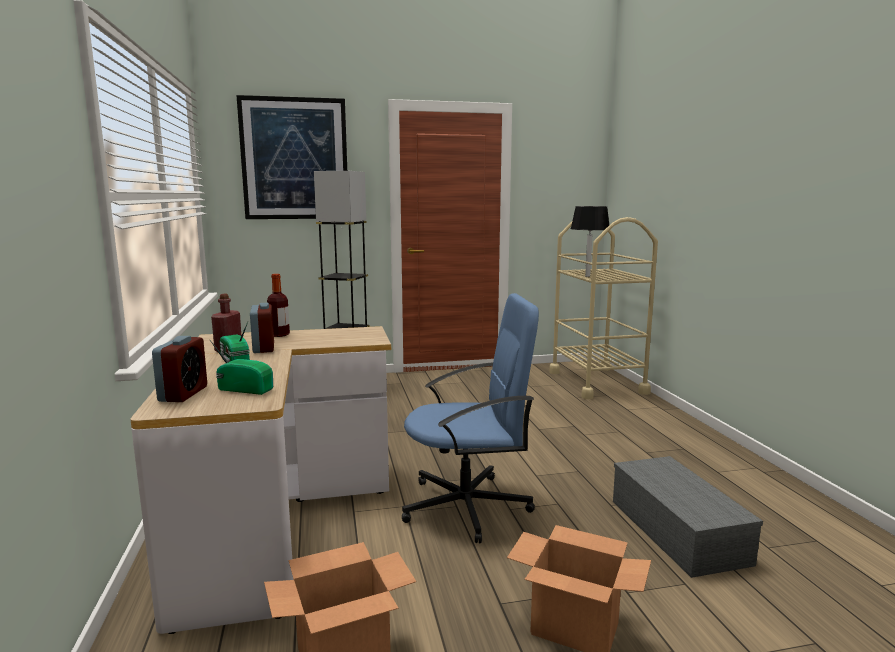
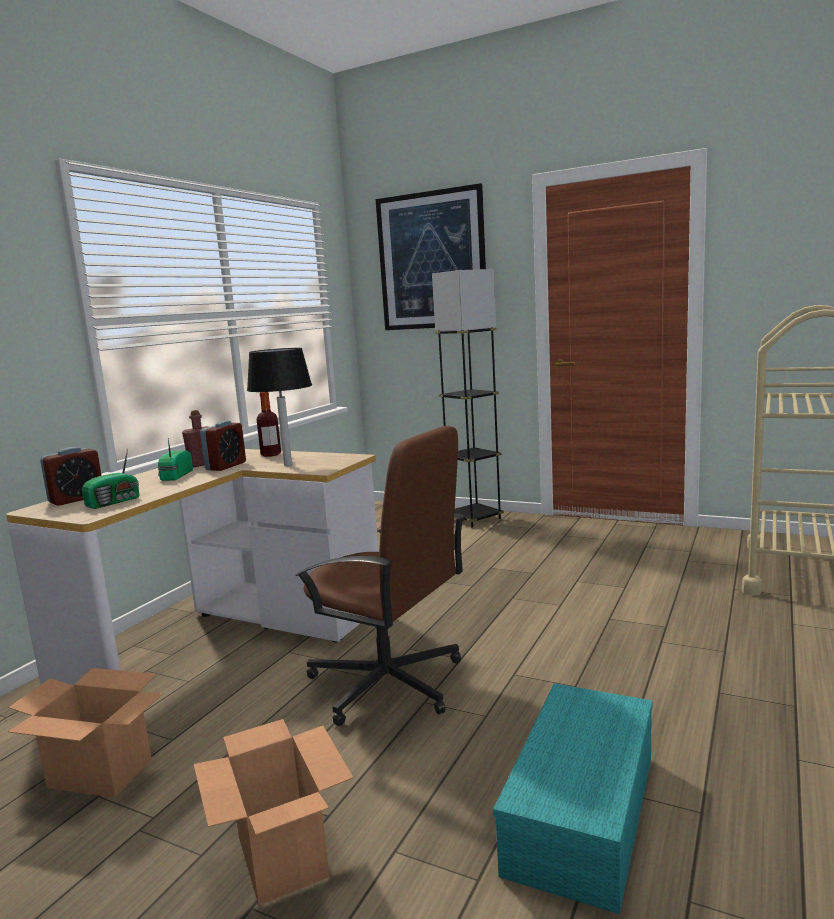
camera: 40 degrees right, 0 degrees up
radio [209,339,273,395] -> radio turned 75 degrees clockwise [82,449,139,509]
blue office chair [402,293,539,543] -> brown office chair [295,426,464,726]
black table lamp [571,206,609,277] -> black table lamp moved to [247,348,312,466]
grey storage box [613,456,763,578] -> turquoise storage box [493,683,653,914]

